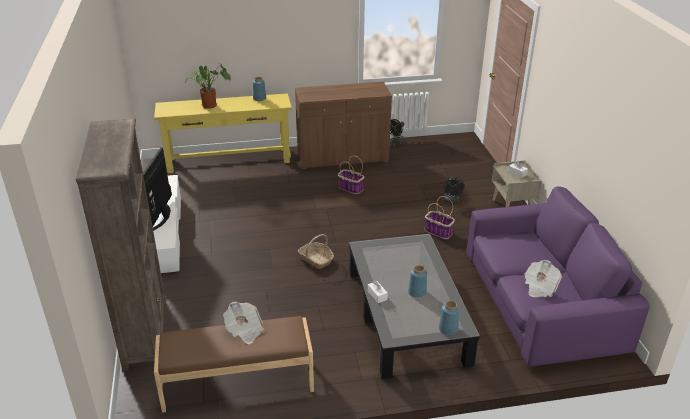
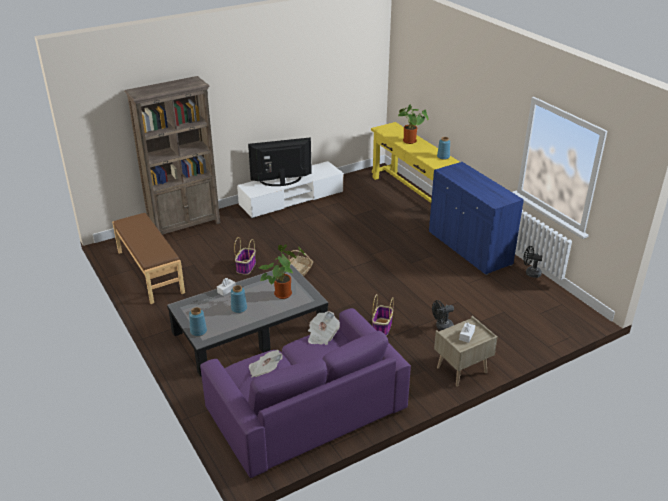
camera: 70 degrees right, 0 degrees up
newspaper [223,301,264,344] -> newspaper moved to [308,311,340,345]
brown cabinet [295,82,392,169] -> blue cabinet [429,162,524,275]
basket [338,156,364,194] -> basket moved to [234,237,256,275]
none -> potted plant [259,244,305,299]

